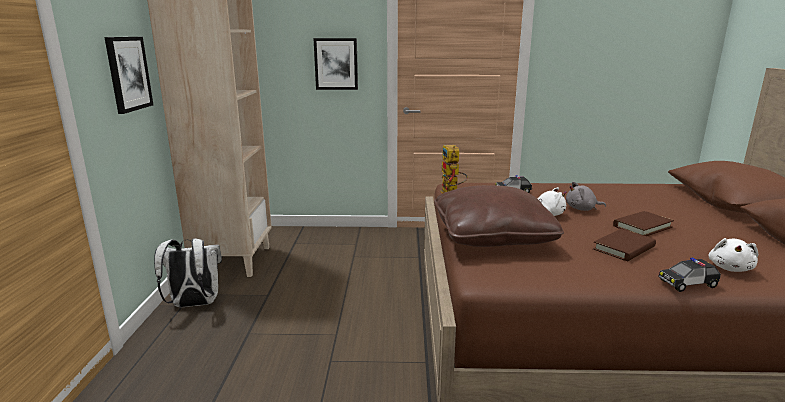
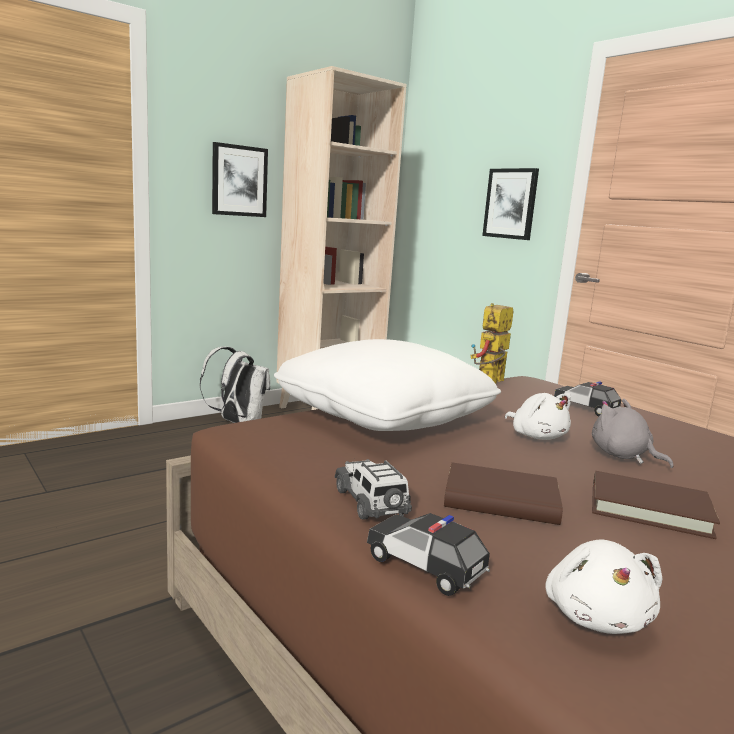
camera: 50 degrees right, 5 degrees down
brown pillow [434,185,564,247] -> white pillow [274,339,501,431]
white plush toy [708,238,758,272] -> white plush toy turned 75 degrees counterclockwise [545,540,662,634]
none -> toy car [334,459,412,520]

